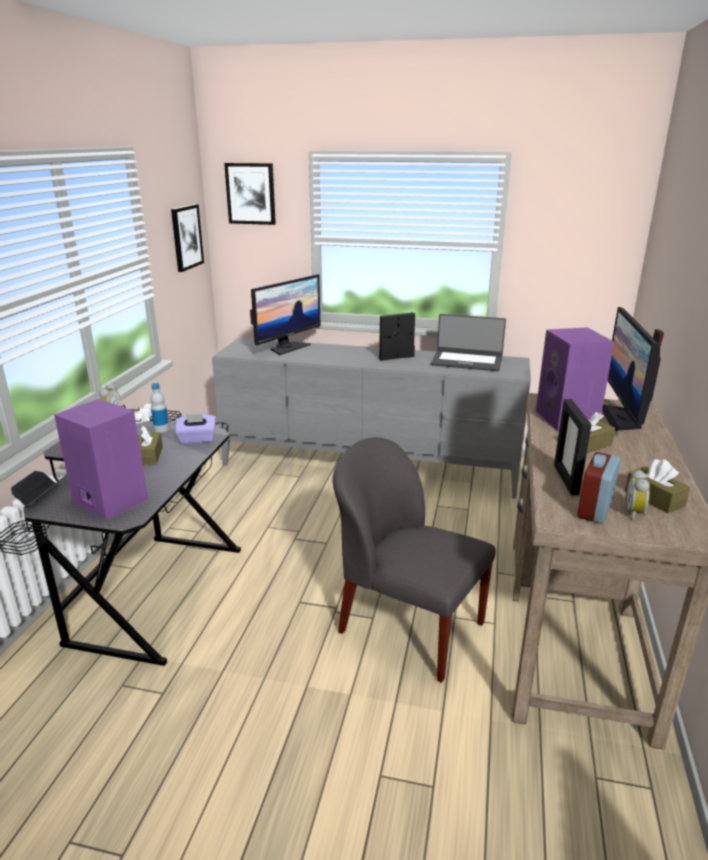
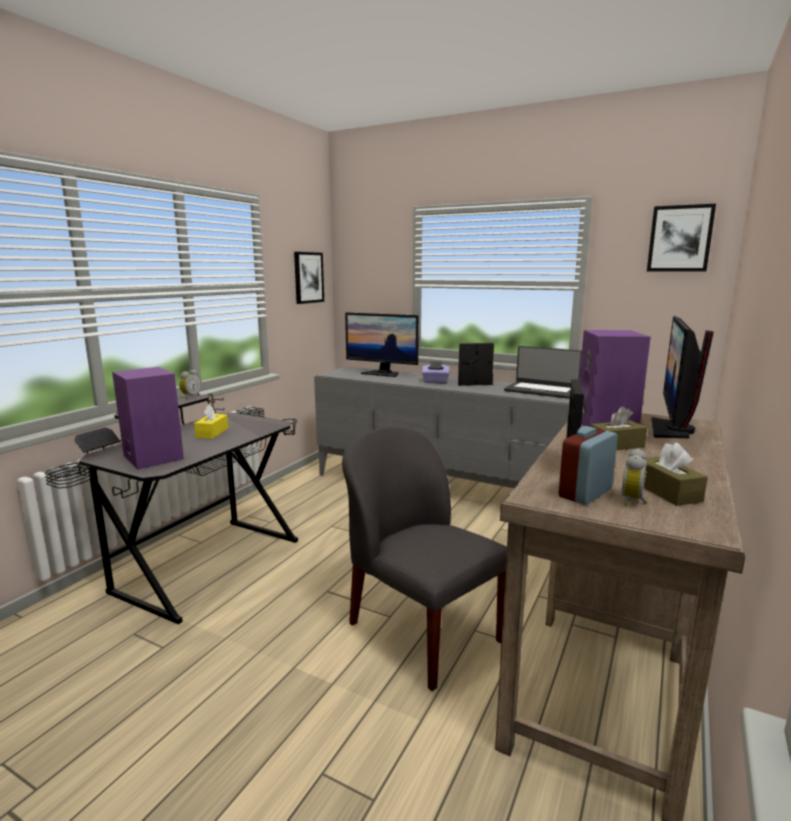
camera: 15 degrees right, 10 degrees down
brown tissue box [138,426,163,465] -> yellow tissue box [194,404,228,439]
bottle [150,383,169,433] -> none
purple tissue box [175,414,216,444] -> purple tissue box moved to [422,361,450,383]
picture [224,163,276,225] -> picture moved to [647,204,716,272]
monitor [250,274,321,355] -> monitor turned 60 degrees clockwise [345,312,419,377]

